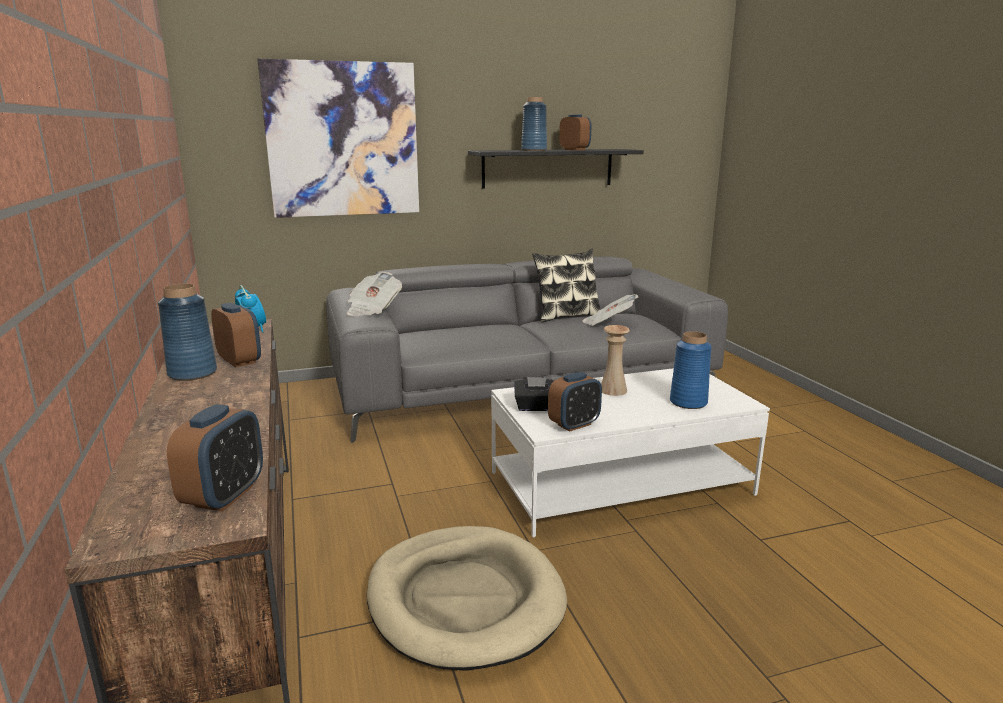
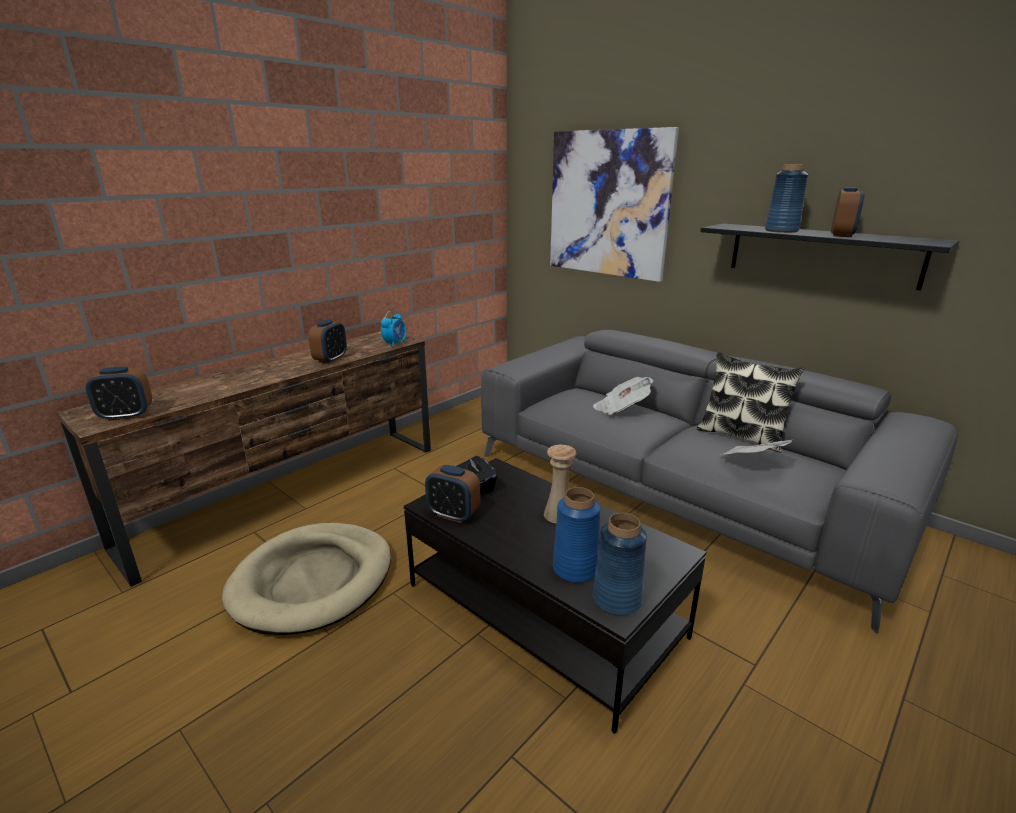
camera: 60 degrees right, 5 degrees up
blue vase [158,284,217,381] -> blue vase moved to [593,513,647,616]
newspaper [347,272,402,316] -> newspaper moved to [593,377,654,415]
white coffee table [491,368,770,537] -> black coffee table [404,458,706,734]

